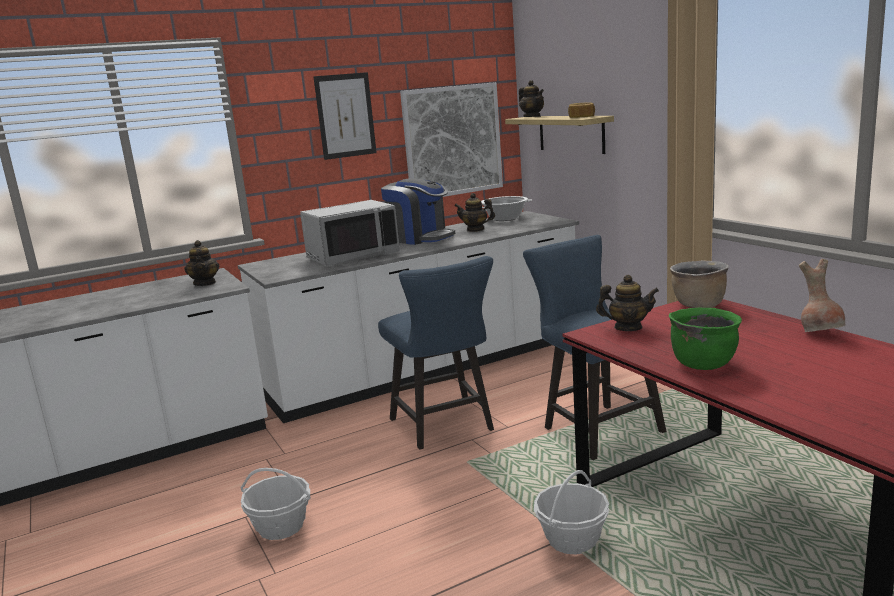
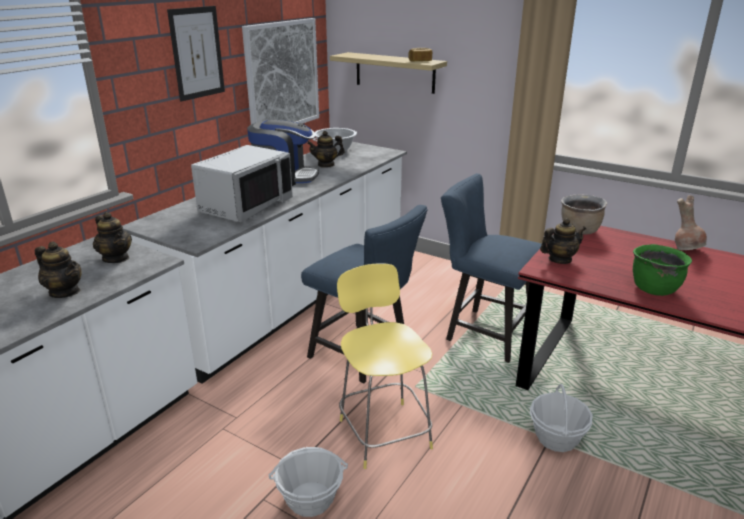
camera: 30 degrees left, 10 degrees up
teapot [519,80,544,117] -> teapot moved to [35,242,82,298]
none -> yellow stool [337,263,433,469]

